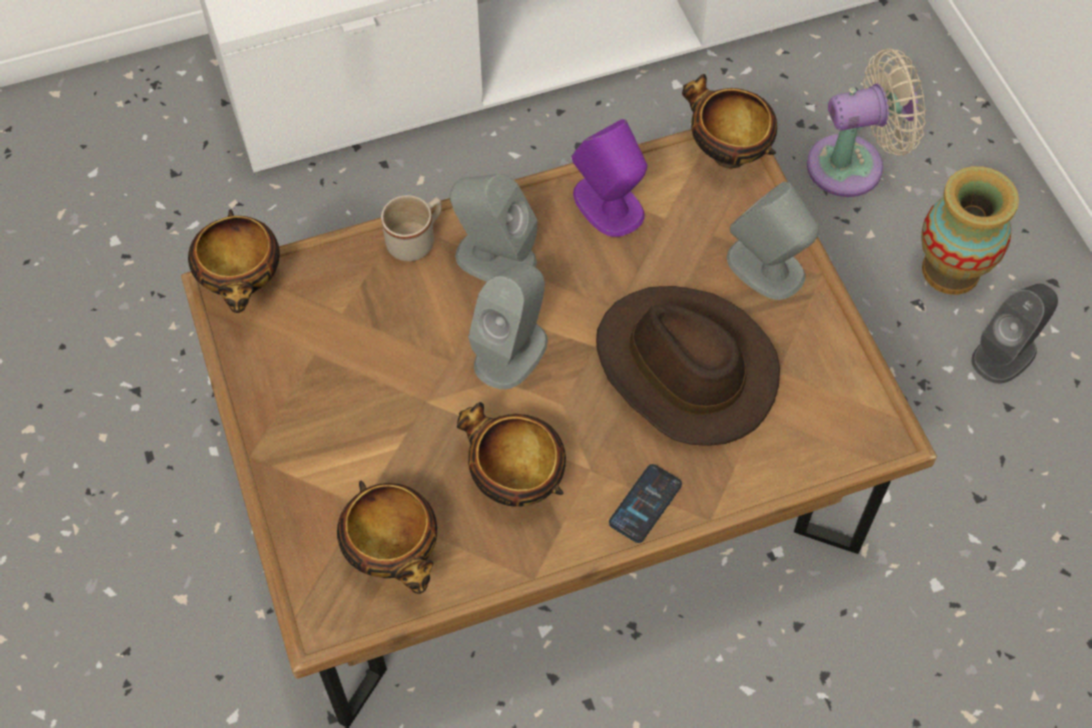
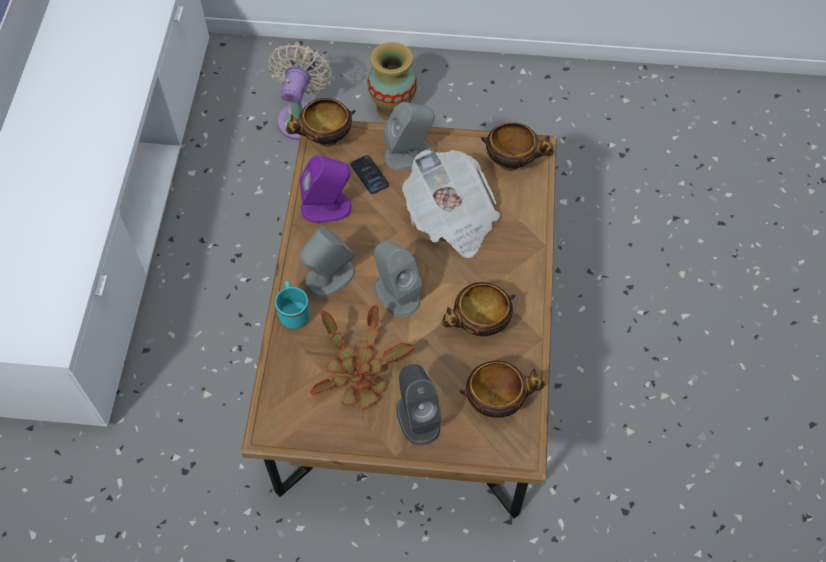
camera: 65 degrees left, 0 degrees up
bowl [188,209,280,313] -> bowl moved to [481,122,554,171]
beige mug [381,195,442,261] -> turquoise mug [275,281,310,329]
brown hat [596,286,780,446] -> newspaper [402,149,500,258]
phone [609,464,682,543] -> phone moved to [351,155,389,194]
grey speaker [971,284,1058,384] -> grey speaker moved to [396,364,442,445]
none -> potted plant [310,306,415,410]

